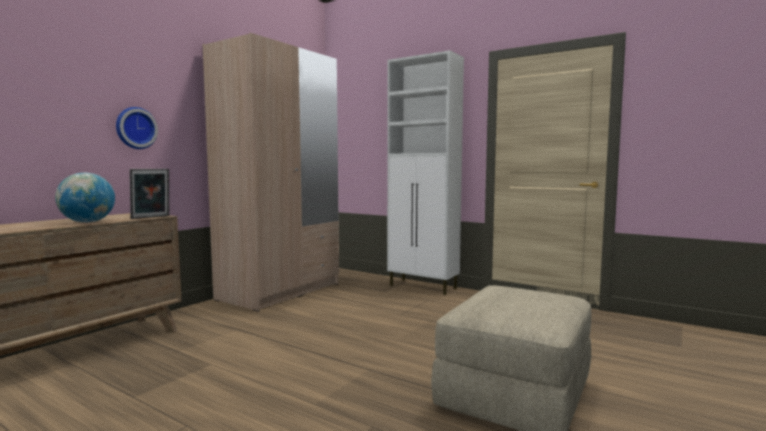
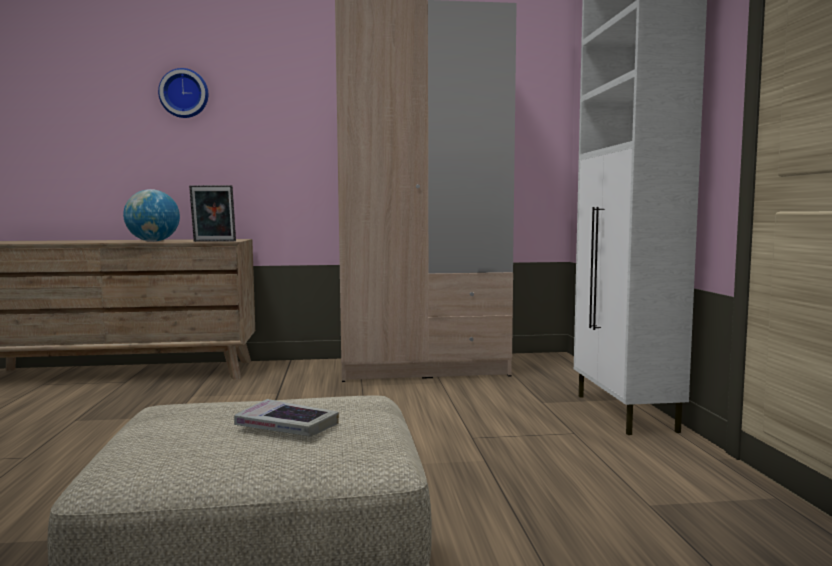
camera: 50 degrees right, 0 degrees up
wall clock [116,107,158,149] -> wall clock moved to [158,68,208,118]
none -> book [234,399,339,437]

